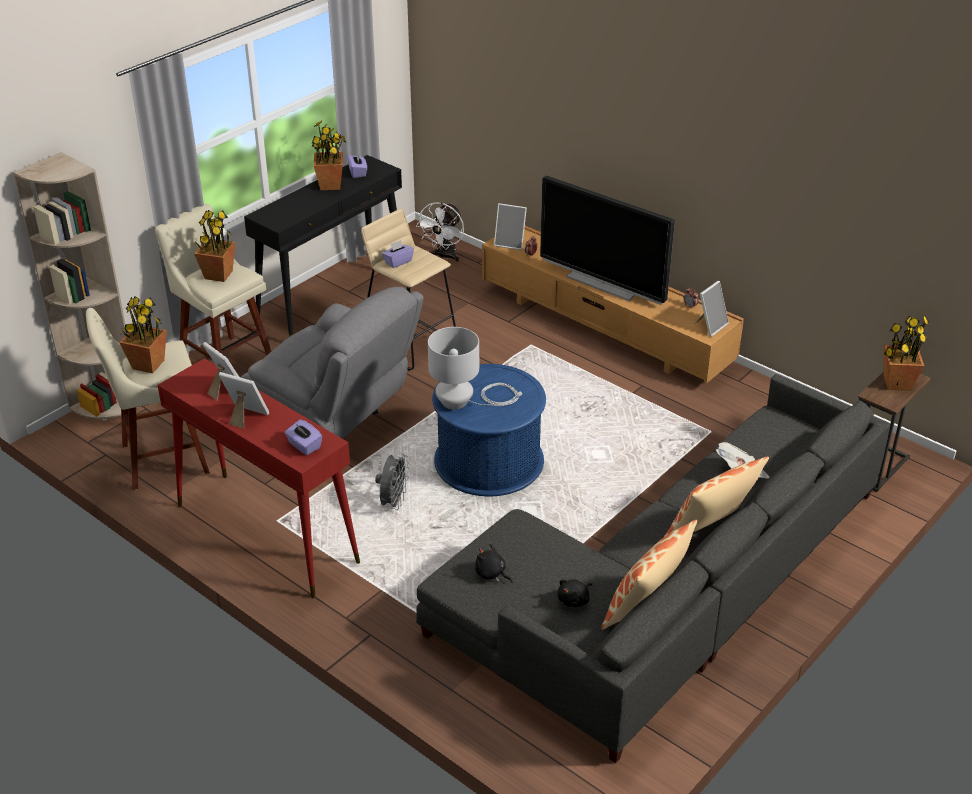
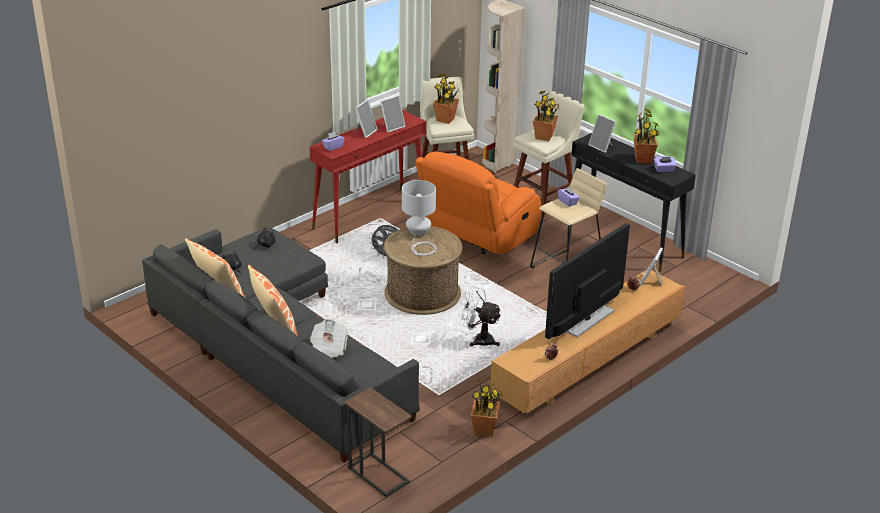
camera: 95 degrees right, 5 degrees down
grey armchair [241,287,424,439] -> orange armchair [415,152,541,254]
white fan [416,202,464,262] -> white fan moved to [458,286,502,347]
blue coffee table [432,364,546,496] -> brown coffee table [384,226,462,315]
picture frame [695,281,729,337] -> picture frame moved to [588,114,616,153]
potted plant [884,315,930,391] -> potted plant moved to [471,378,503,436]

